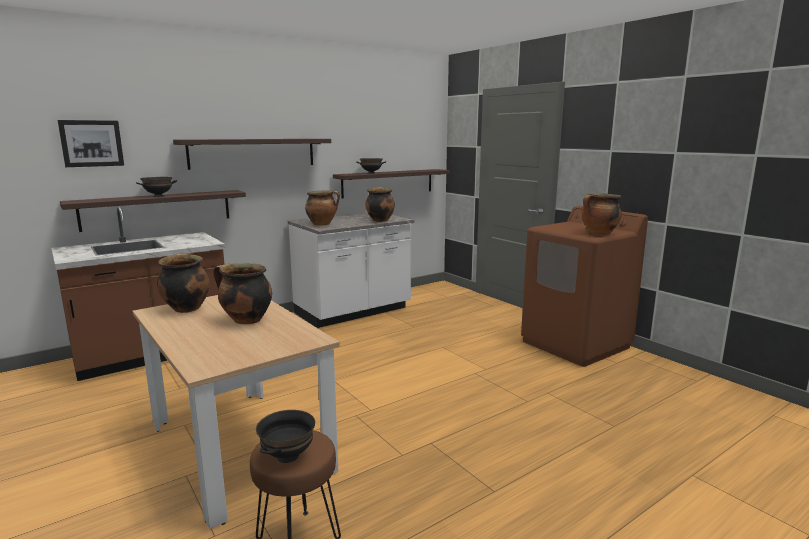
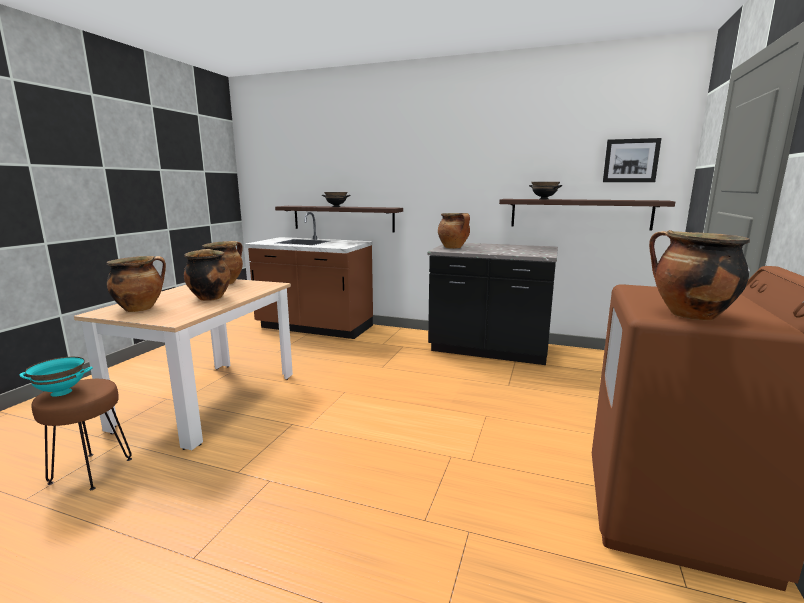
camera: 55 degrees right, 0 degrees up
picture [58,120,124,167] -> picture moved to [603,138,661,182]
shelf [173,139,331,170] -> none
black bowl [256,410,315,463] -> turquoise bowl [20,357,93,397]
white counter [288,212,414,328] -> black counter [428,243,558,365]
cooking pot [365,187,395,222] -> cooking pot moved to [107,256,166,312]

